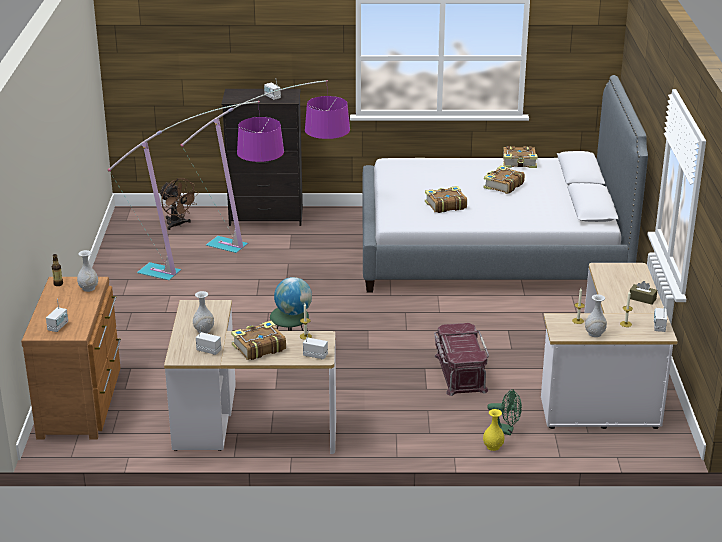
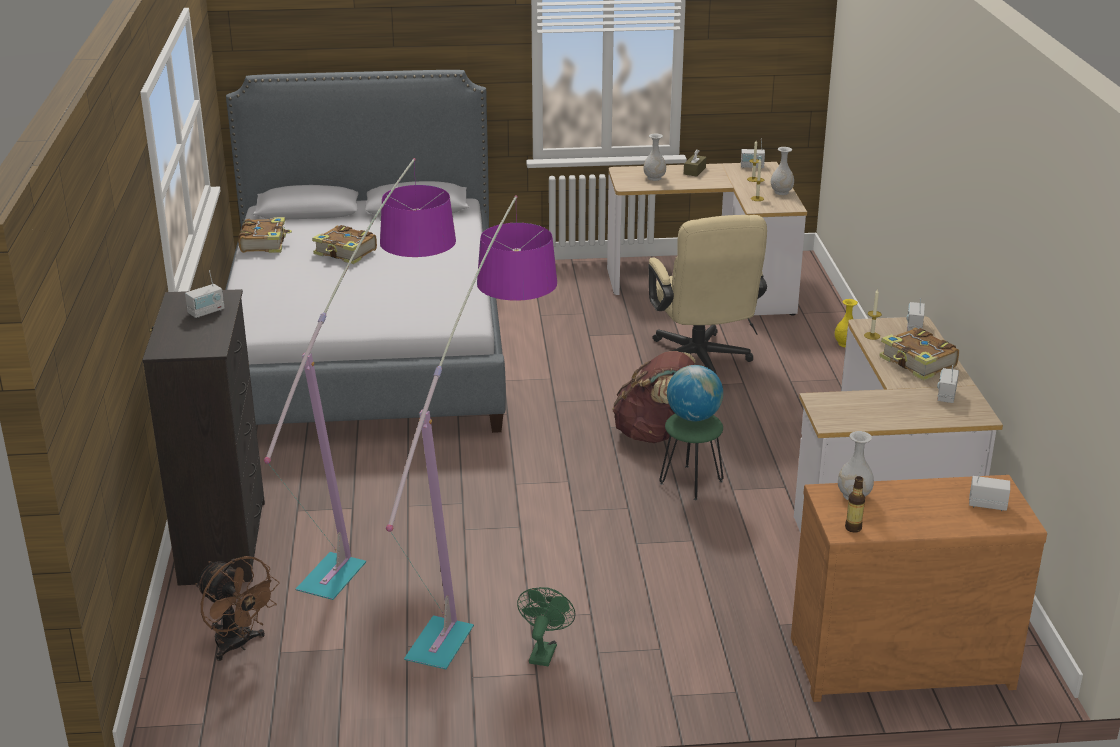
camera: 95 degrees left, 0 degrees up
brown fan [159,178,199,230] -> brown fan turned 90 degrees clockwise [195,556,280,661]
white vase [193,291,214,333] -> white vase moved to [644,133,666,181]
book [425,186,467,213] -> none
red storage box [434,323,489,396] -> beige office chair [648,215,767,374]
green fan [487,389,522,435] -> green fan moved to [517,587,576,666]
none -> brown backpack [612,351,695,443]

